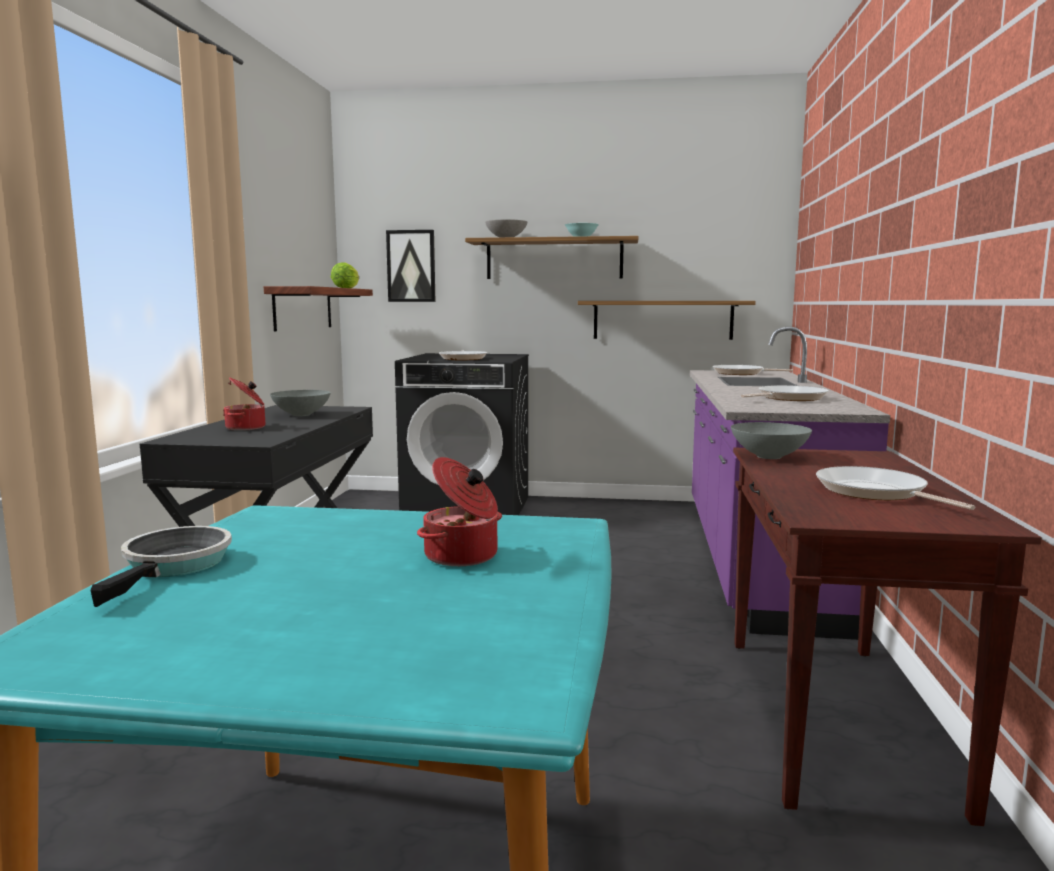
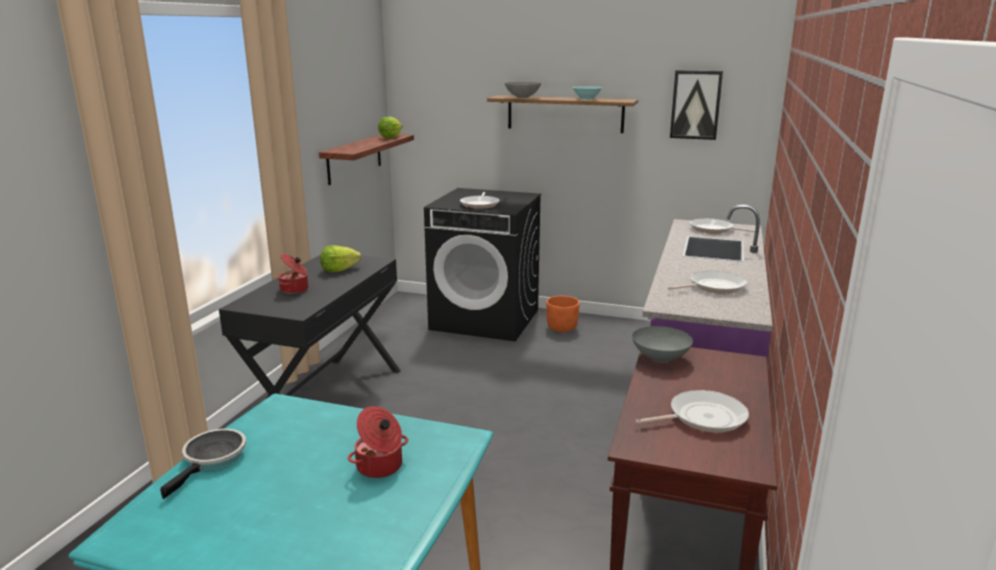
camera: 10 degrees right, 10 degrees up
grey bowl [270,390,331,416] -> lettuce [320,245,361,272]
picture [386,230,435,302] -> picture moved to [670,70,723,140]
shelf [578,301,756,340] -> none
frying pan [816,466,975,510] -> frying pan turned 90 degrees clockwise [635,390,749,432]
none -> orange planter [546,296,580,332]

